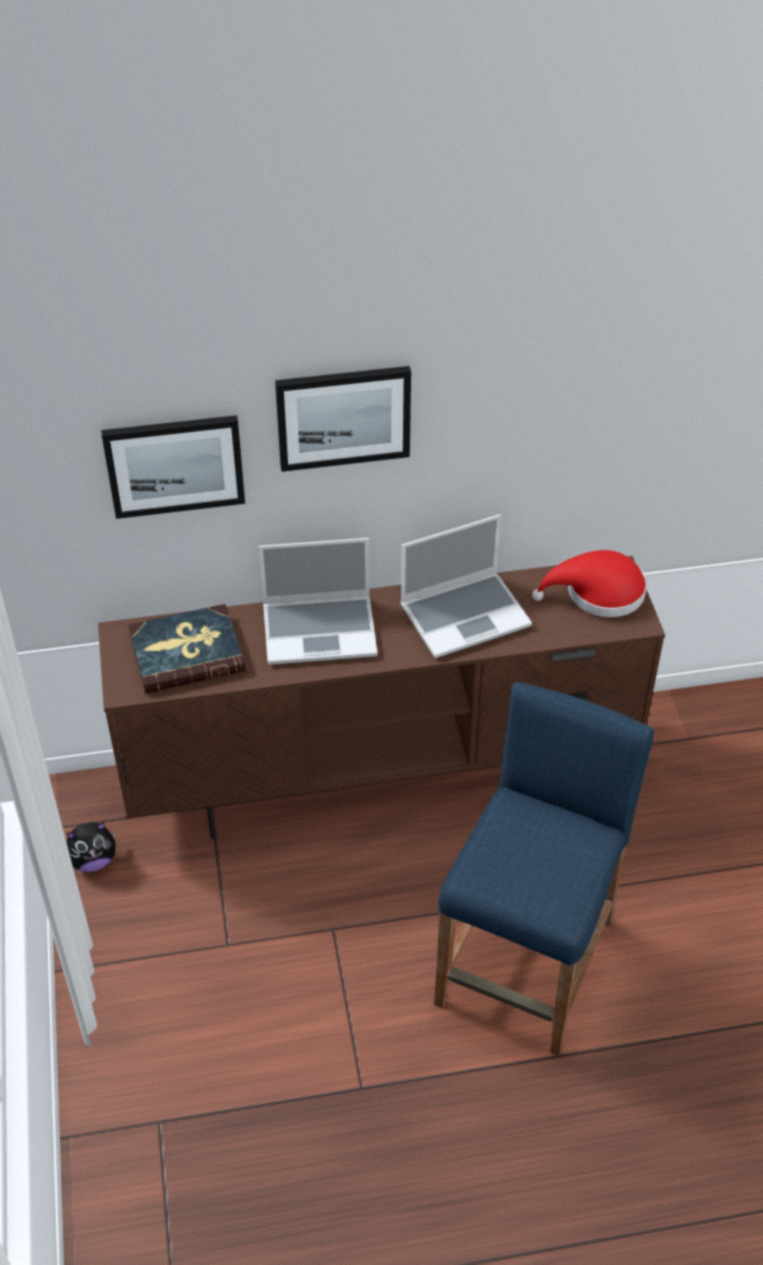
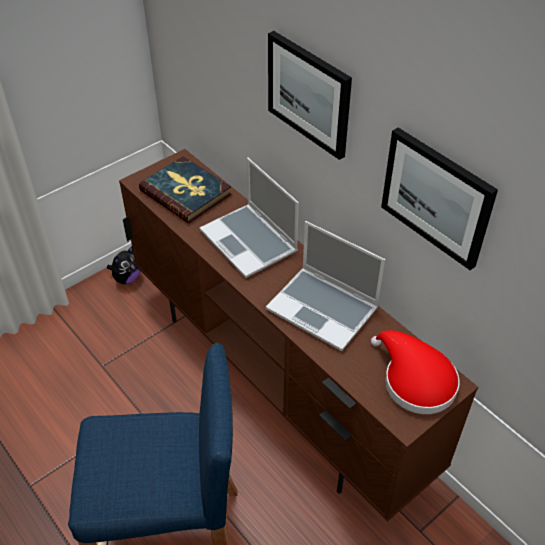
camera: 60 degrees right, 0 degrees up
plush toy [66,822,116,872] -> plush toy turned 90 degrees counterclockwise [107,246,141,284]
picture [101,415,245,519] -> picture moved to [381,128,498,270]

